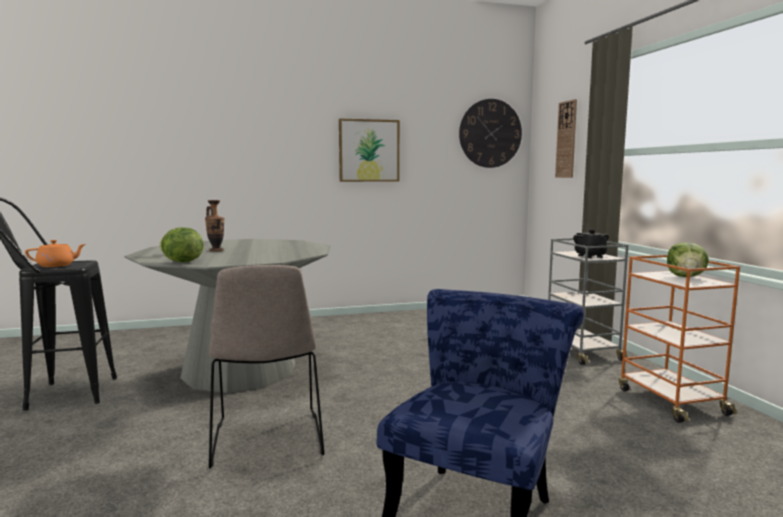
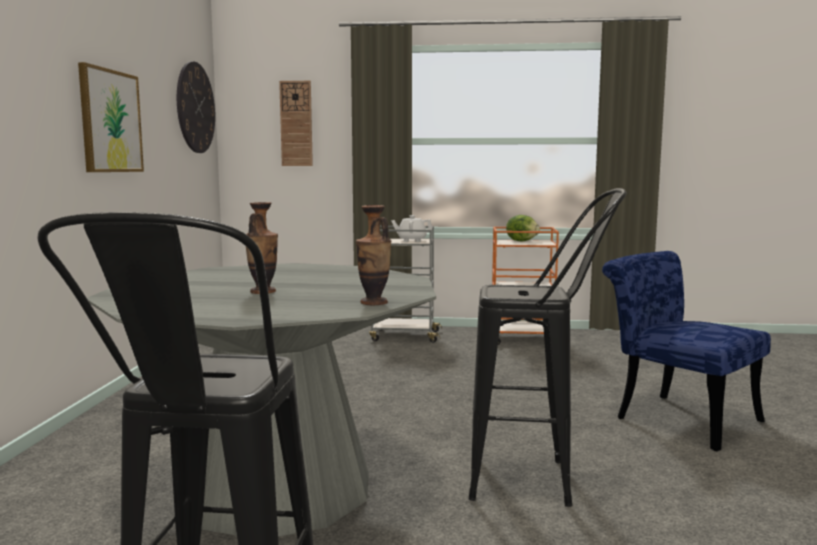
camera: 70 degrees left, 0 degrees up
orange teapot [25,240,86,267] -> none
lettuce [159,227,204,262] -> vase [356,205,391,305]
beige chair [209,265,324,469] -> black stool [469,188,627,507]
black teapot [573,230,609,258] -> white teapot [391,215,432,242]

